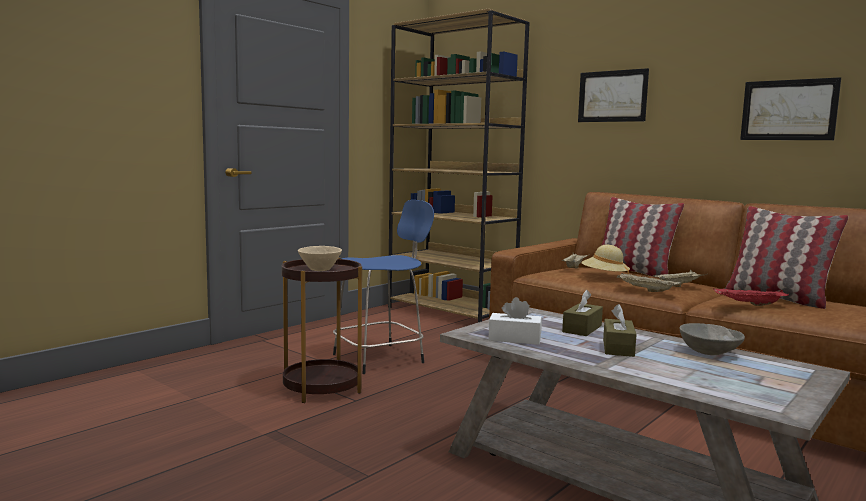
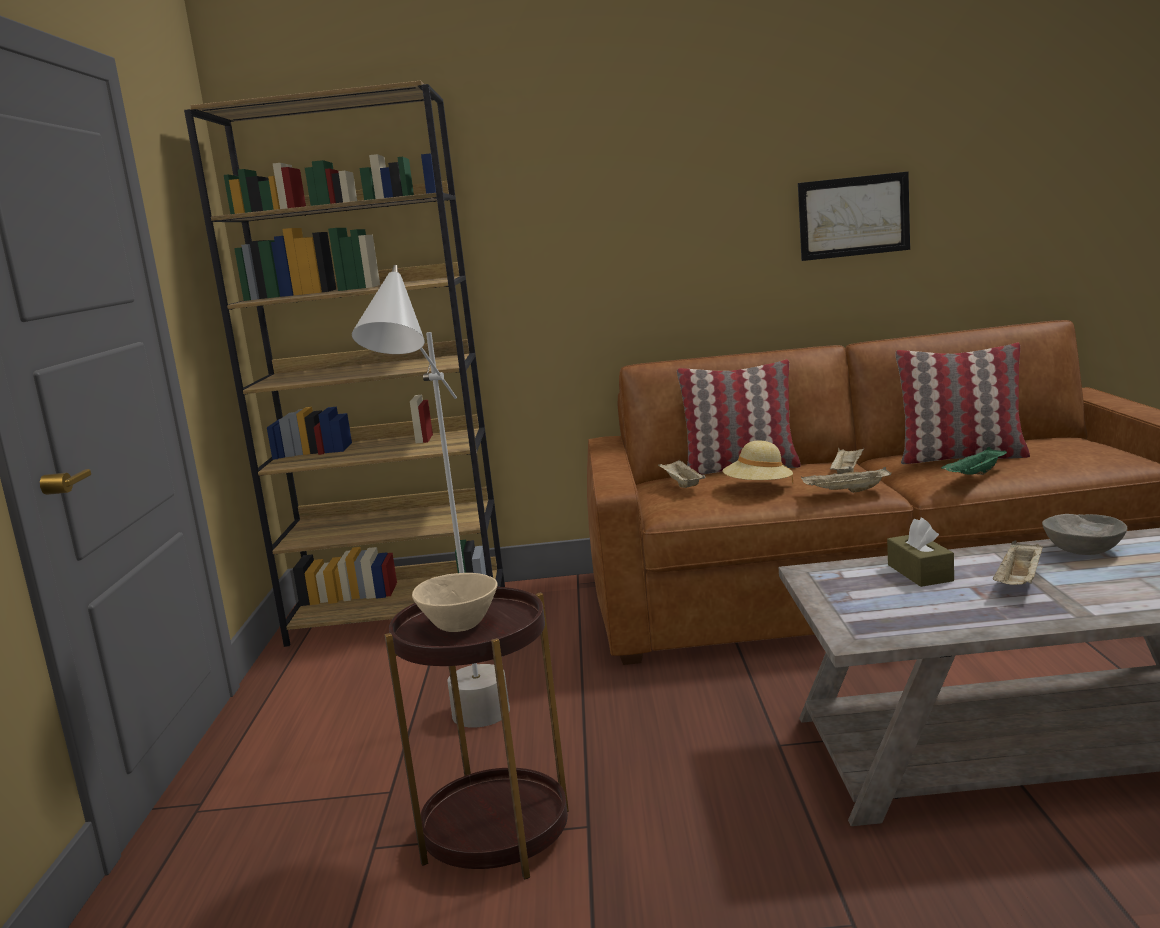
camera: 40 degrees left, 5 degrees up
blue stool [333,200,434,374] -> grey floor lamp [352,265,510,728]
white tissue box [488,297,542,345] -> none
picture [578,68,649,122] -> none
brown tissue box [603,304,637,357] -> beige tray [993,541,1043,585]
red tray [713,289,789,306] -> green tray [941,447,1007,475]

